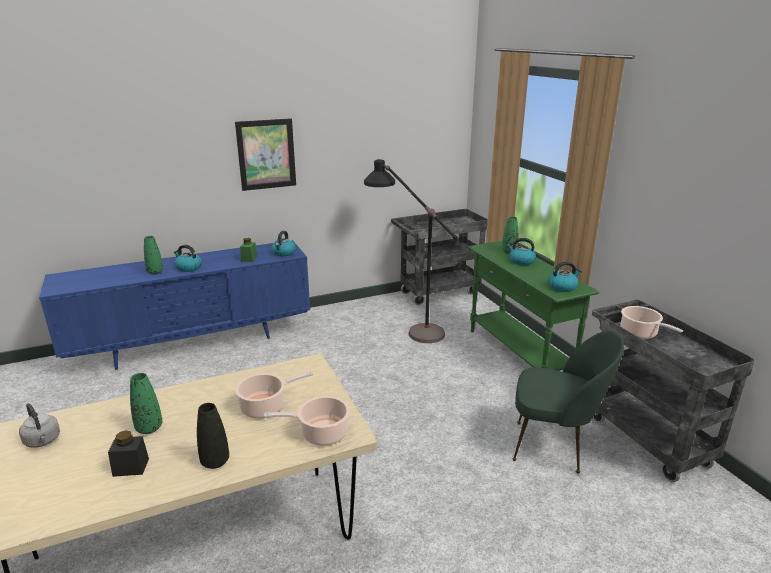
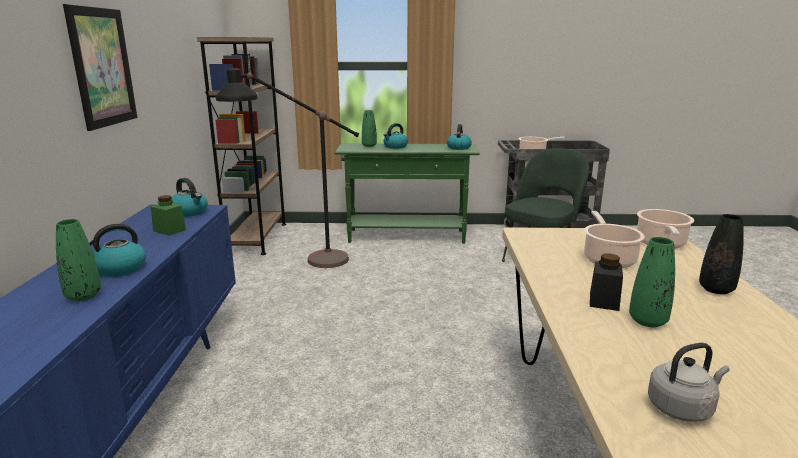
camera: 65 degrees left, 5 degrees down
black jar [108,430,149,477] -> black jar moved to [590,253,623,311]
black cart [391,209,488,305] -> brown bookcase [197,37,286,255]

